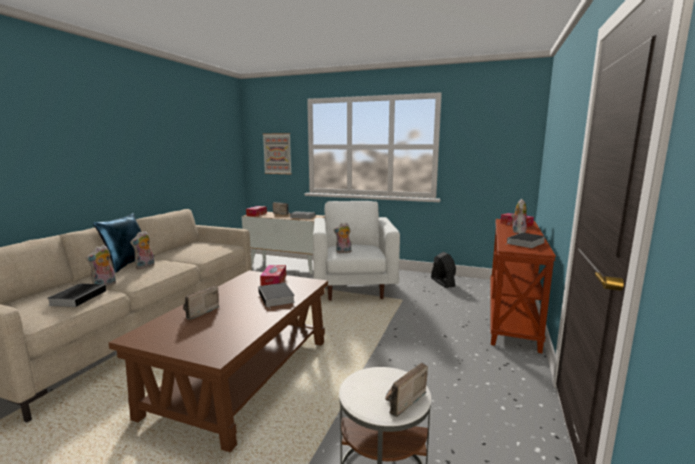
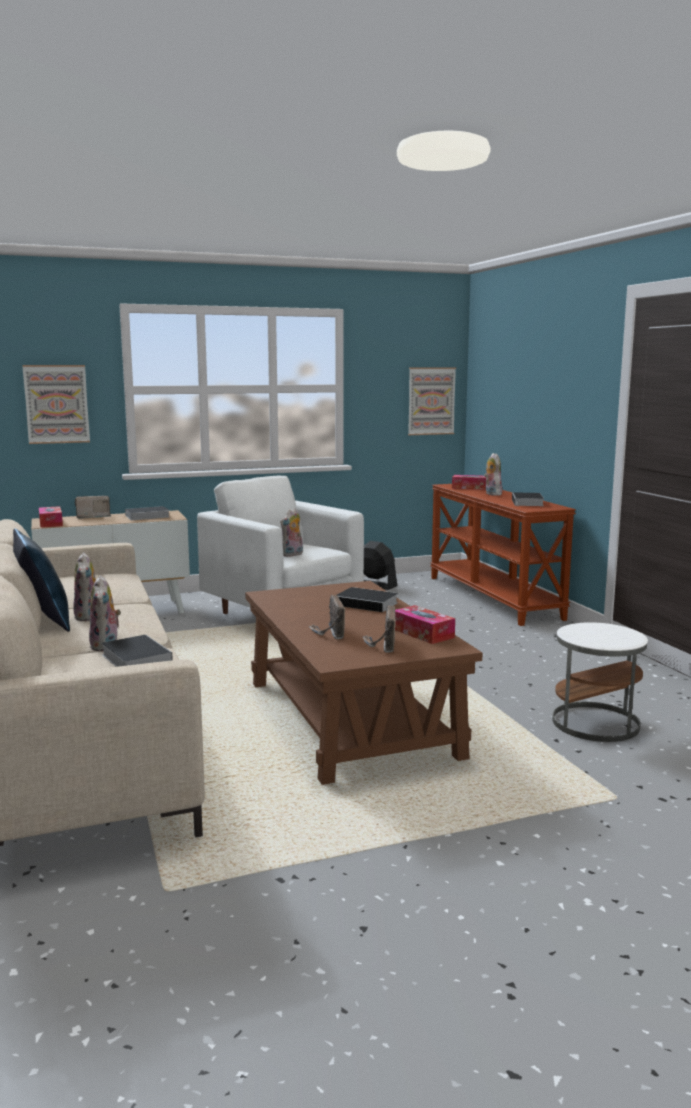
camera: 40 degrees left, 0 degrees up
tissue box [260,265,286,286] -> tissue box moved to [395,605,455,644]
radio [385,363,428,417] -> radio moved to [363,605,396,653]
none -> picture [408,368,456,435]

